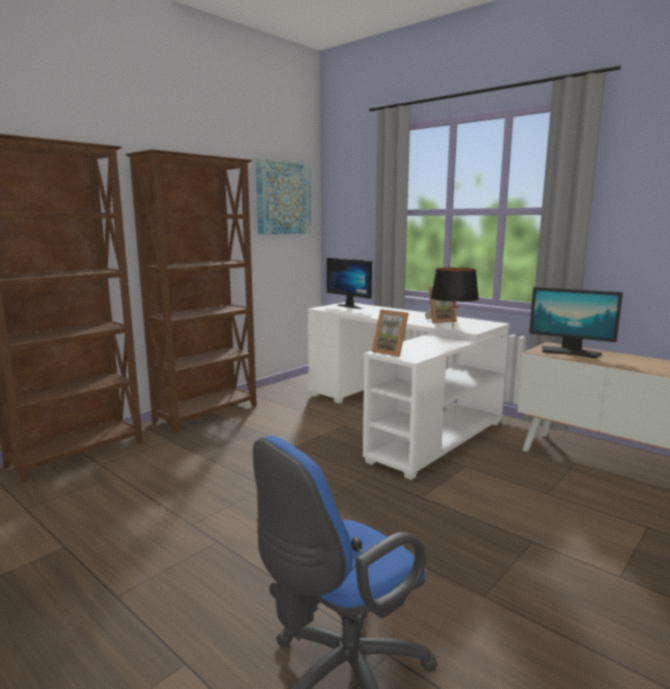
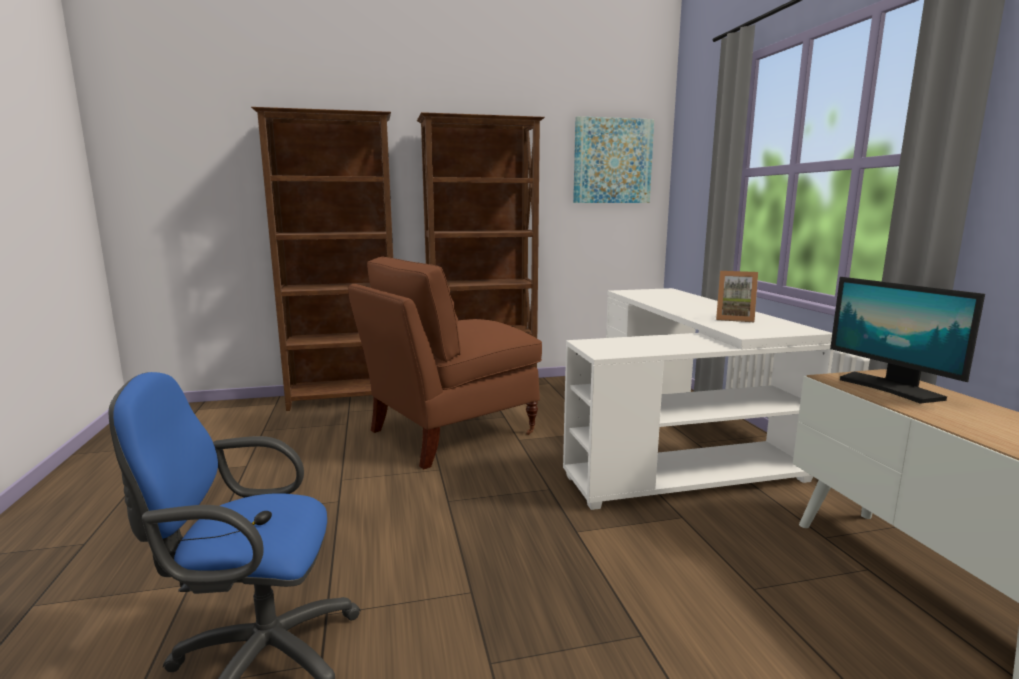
camera: 35 degrees right, 0 degrees up
monitor [327,258,372,309] -> none
picture frame [372,309,409,357] -> none
black table lamp [430,268,479,329] -> none
none -> brown chair [348,256,542,469]

